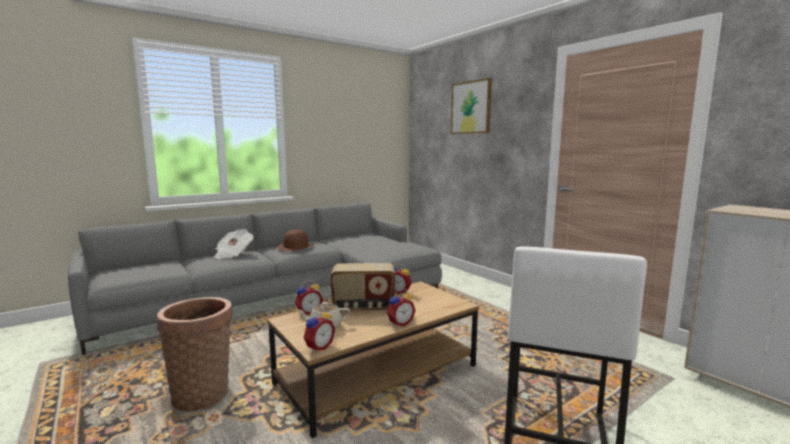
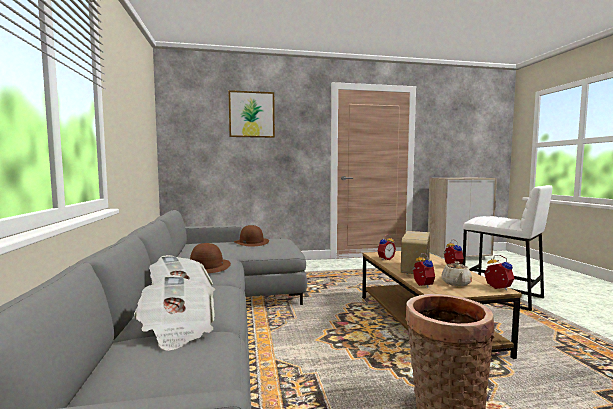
camera: 65 degrees left, 5 degrees down
none -> newspaper [134,275,215,351]
none -> brown hat [234,225,269,246]

